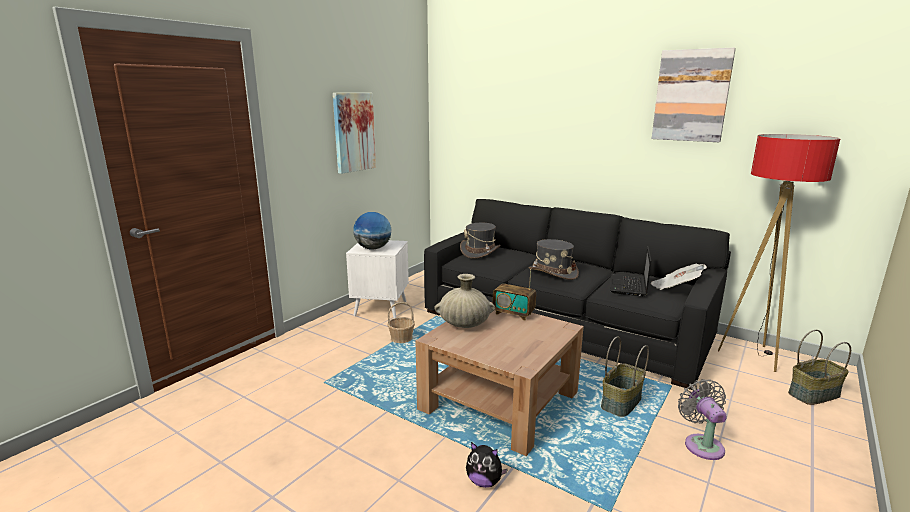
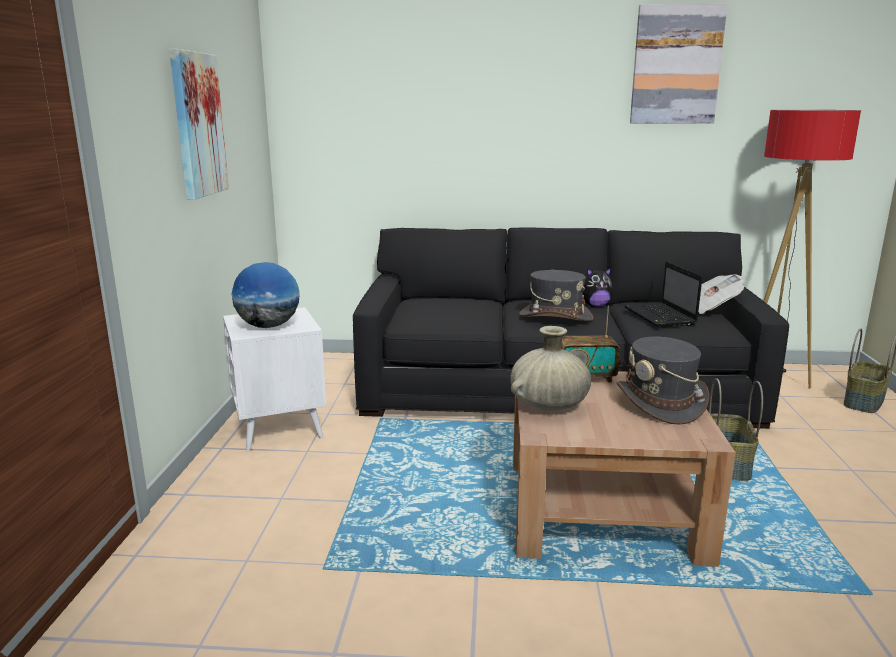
camera: 30 degrees left, 0 degrees up
basket [388,302,415,343] -> none
grey hat [460,223,501,259] -> grey hat moved to [616,337,710,425]
plush toy [466,442,508,488] -> plush toy moved to [583,268,613,307]
grey fan [678,379,727,460] -> none

